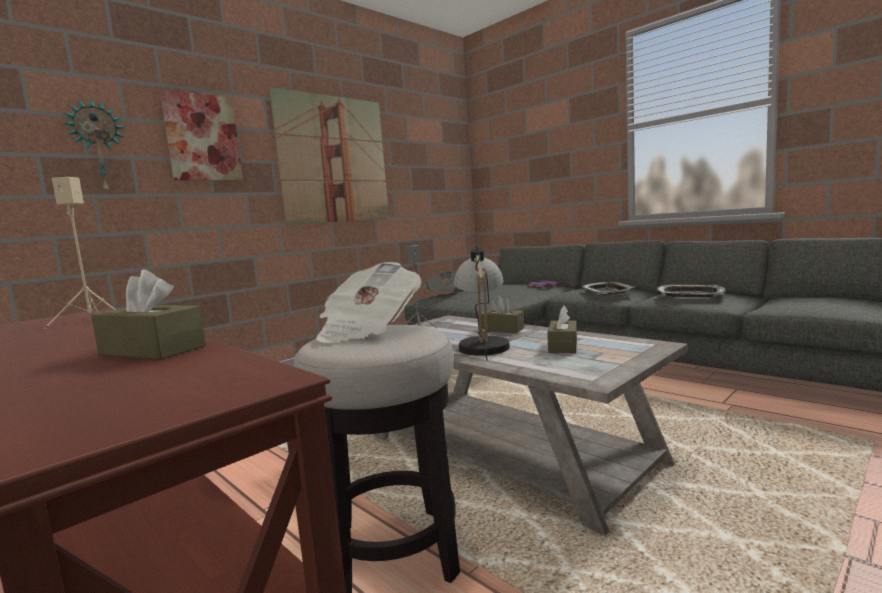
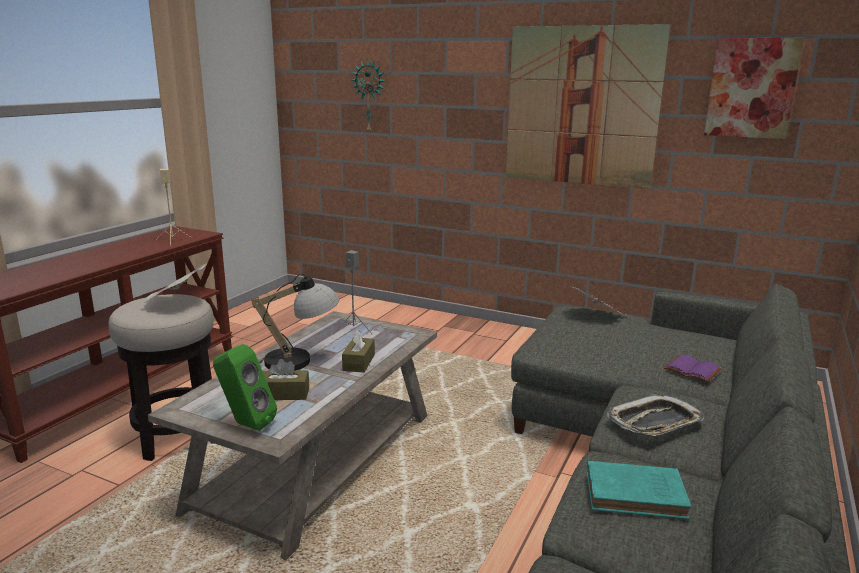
camera: 70 degrees right, 10 degrees up
brown tissue box [91,269,206,359] -> none
picture [160,89,243,181] -> picture moved to [704,38,804,139]
tray [656,284,725,298] -> turquoise book [586,461,691,519]
none -> green speaker [213,344,277,431]

